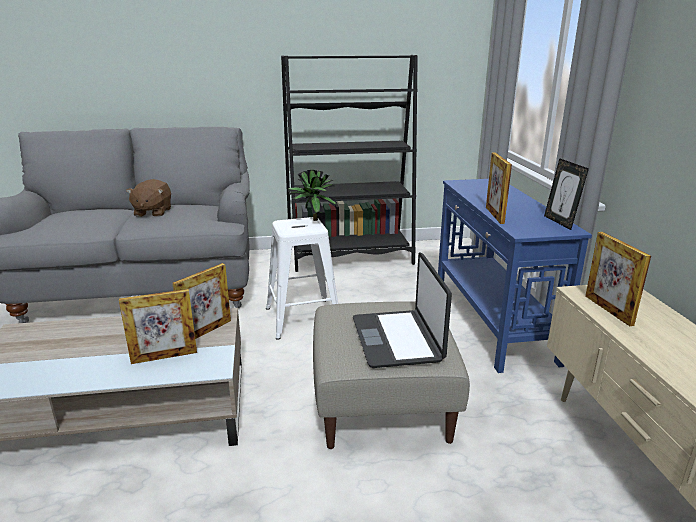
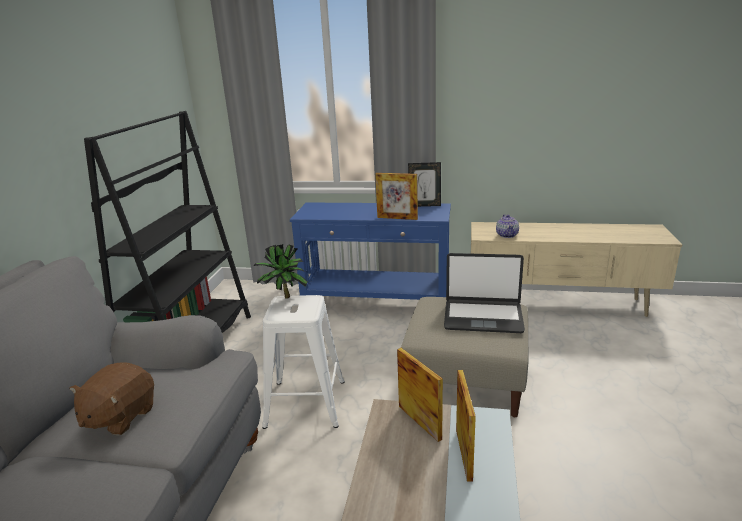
camera: 70 degrees left, 0 degrees up
brown plush toy [126,179,171,217] -> brown plush toy turned 90 degrees clockwise [69,362,154,436]
picture frame [585,232,651,326] -> teapot [496,214,519,238]

